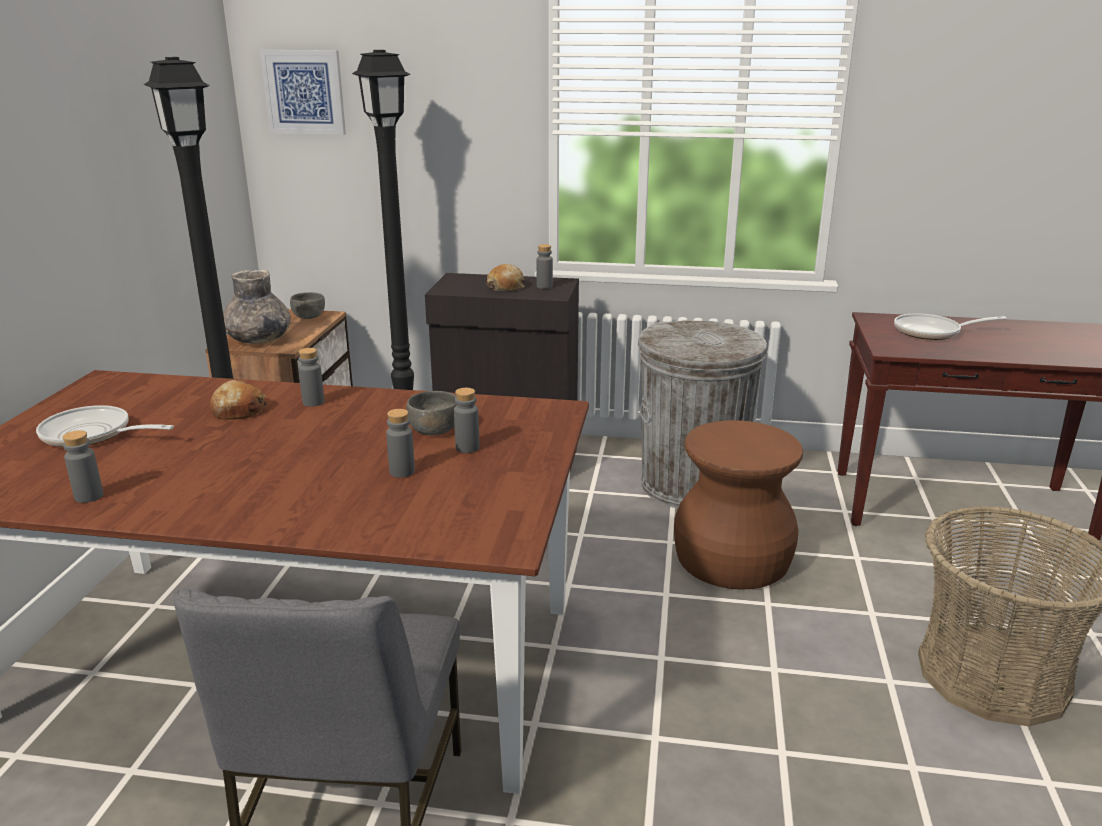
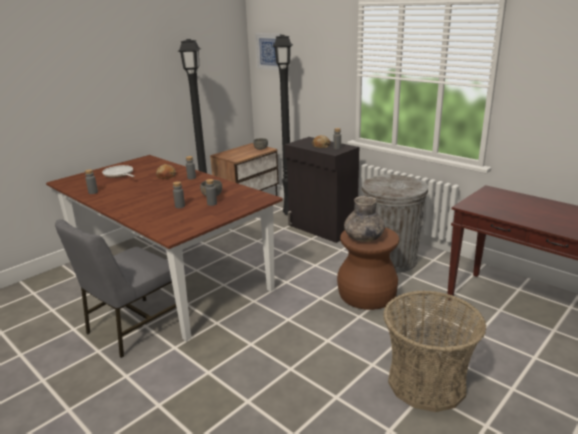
camera: 35 degrees right, 0 degrees up
grey vase [223,270,291,344] -> grey vase moved to [344,196,385,242]
frying pan [894,313,1006,340] -> none

